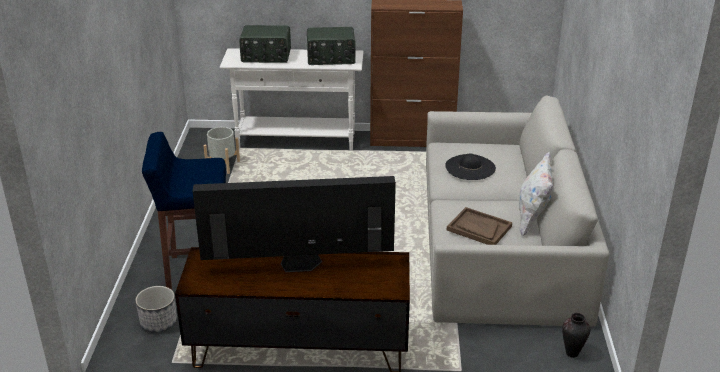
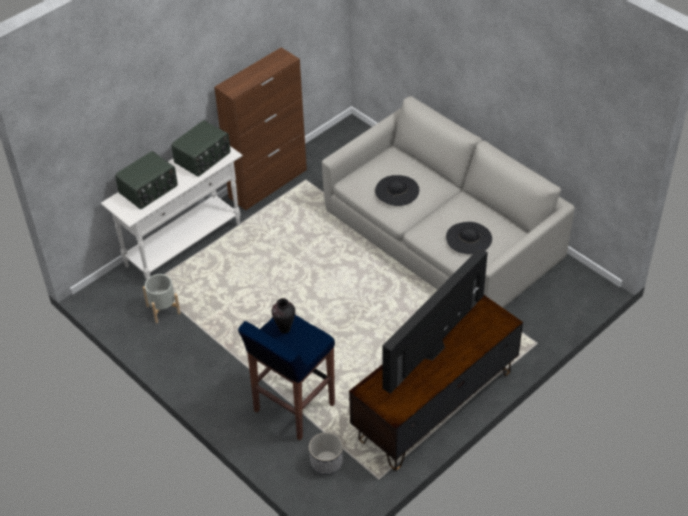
camera: 45 degrees left, 15 degrees up
brown tray [447,207,512,245] -> black hat [446,222,492,254]
white pillow [519,151,553,236] -> none
vase [562,313,590,358] -> vase moved to [272,298,295,334]

